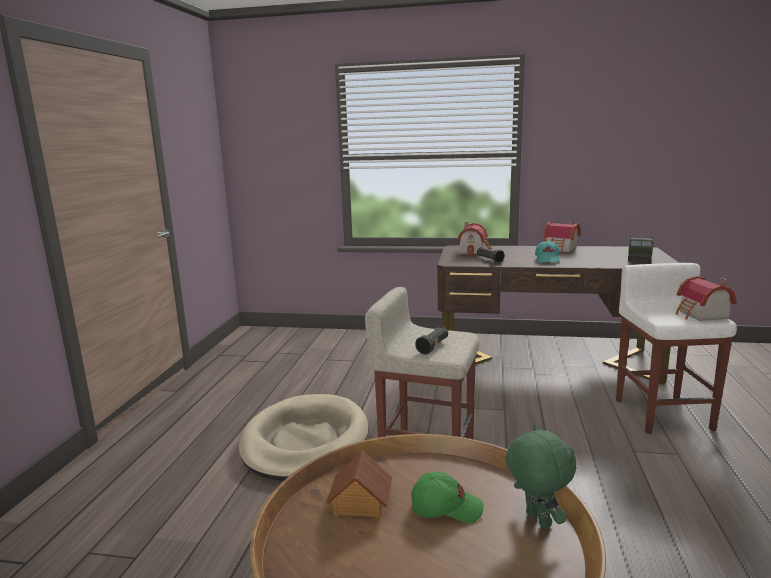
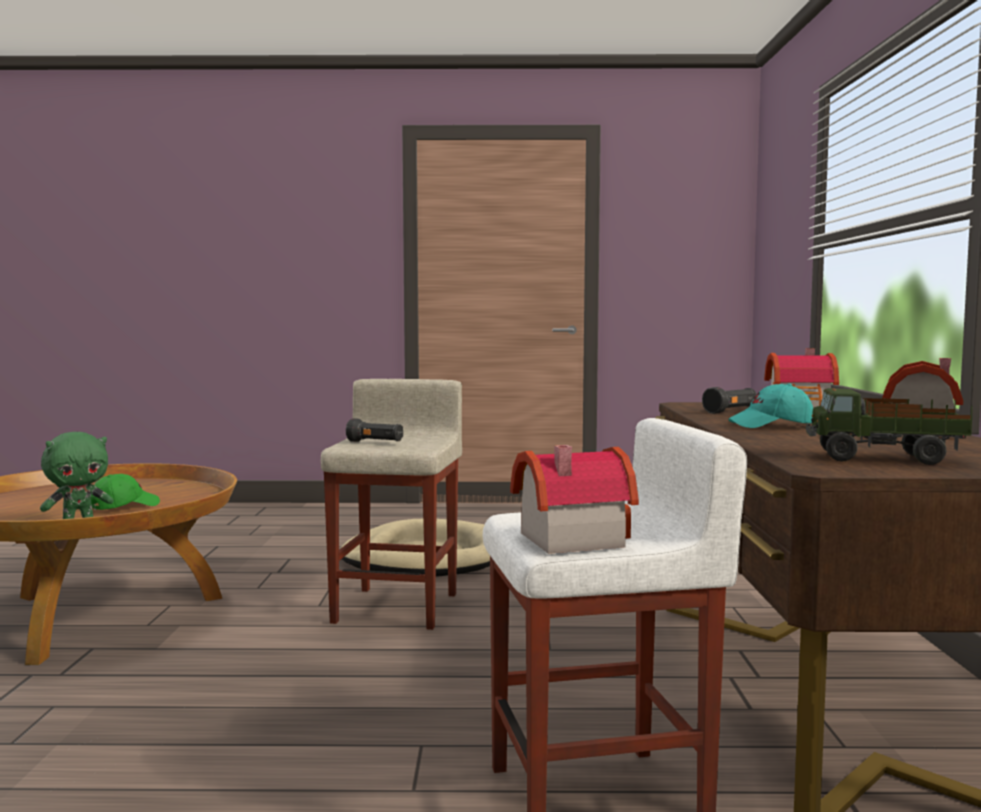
camera: 80 degrees right, 10 degrees down
toy house [326,450,392,519] -> none
green cap [411,471,484,523] -> green cap turned 135 degrees counterclockwise [91,474,160,510]

